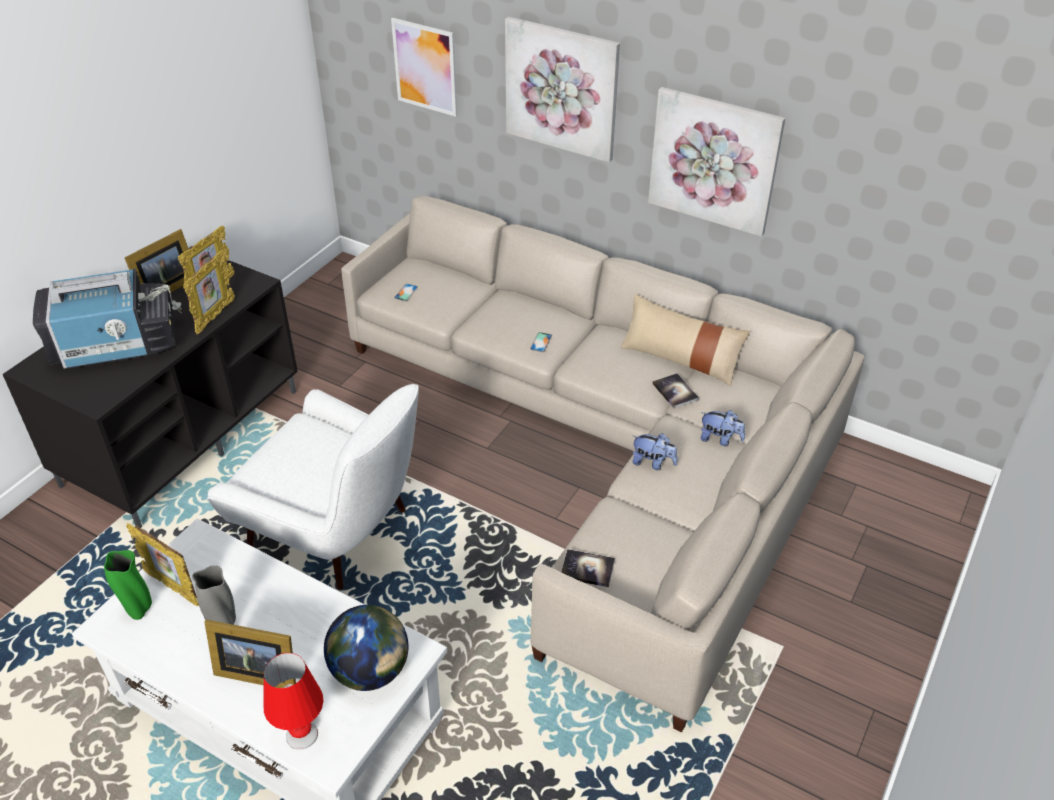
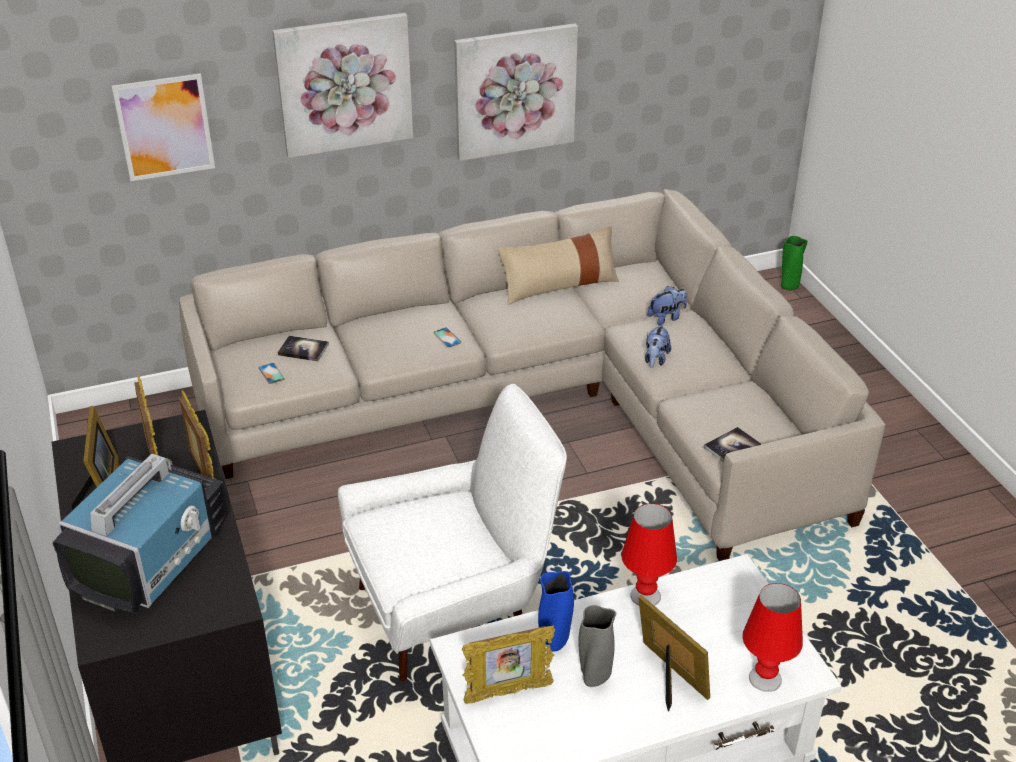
camera: 50 degrees left, 5 degrees down
green vase [104,550,152,620] -> green vase moved to [781,236,808,290]
picture frame [205,620,296,688] -> picture frame turned 90 degrees counterclockwise [638,595,710,712]
globe [324,605,409,691] -> none
plush toy [632,433,677,470] -> plush toy turned 135 degrees clockwise [645,324,671,368]
book [652,373,699,408] -> book moved to [278,336,329,361]
none -> blue vase [538,571,574,652]
none -> red table lamp [621,503,677,606]

